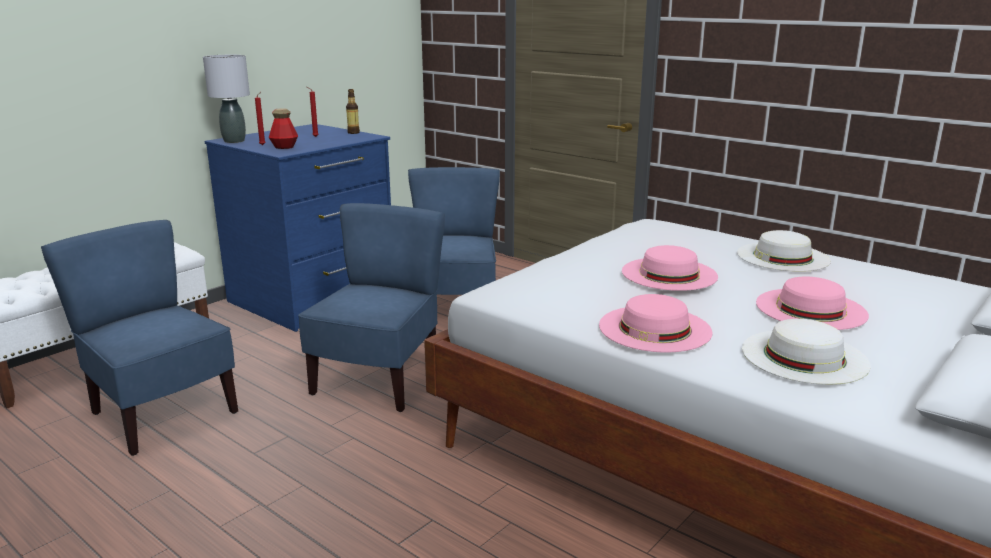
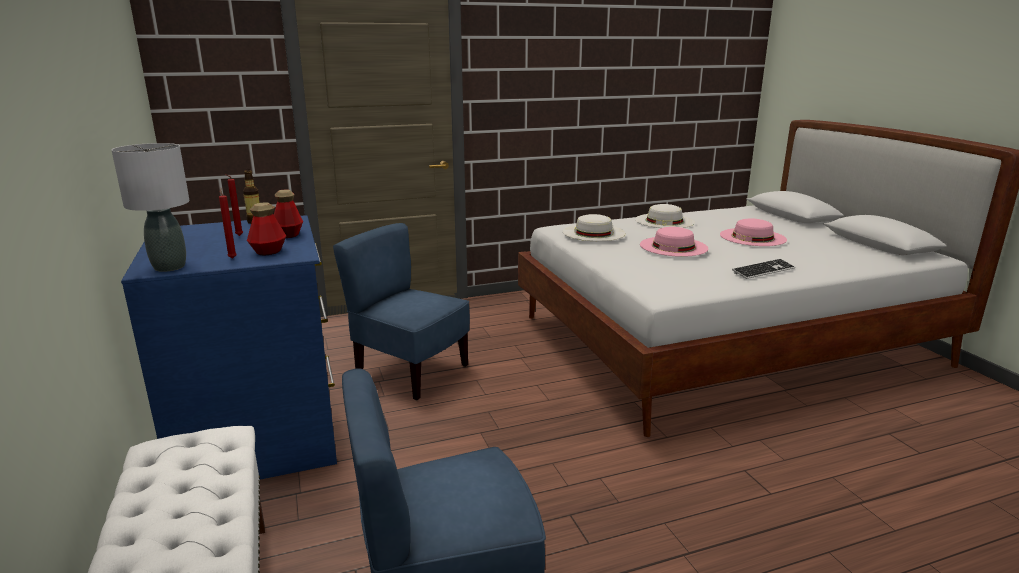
camera: 60 degrees left, 0 degrees up
blue chair [298,203,445,412] -> none
pink hat [599,294,713,352] -> keyboard [732,259,795,279]
white hat [742,319,871,385] -> white hat moved to [563,214,626,241]
none -> bottle [274,189,303,238]

